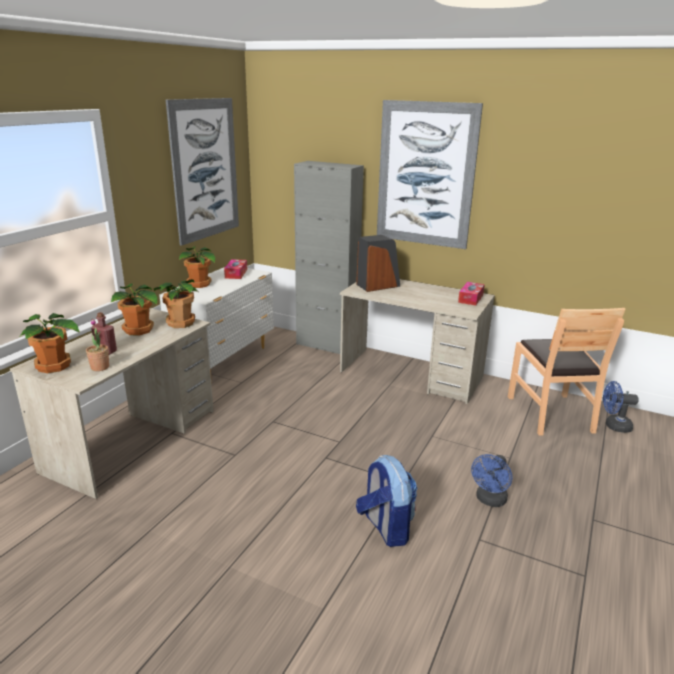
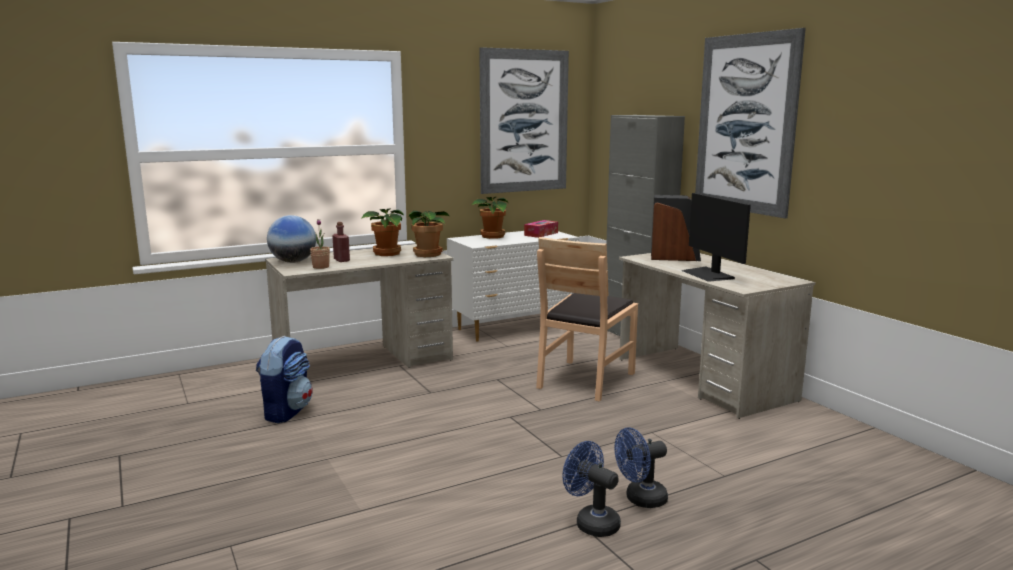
camera: 35 degrees right, 10 degrees down
potted plant [20,313,80,373] -> globe [267,215,316,263]
backpack [356,455,418,547] -> backpack moved to [256,336,313,423]
tissue box [458,282,485,305] -> none
brown chair [508,308,626,436] -> brown chair moved to [536,237,638,402]
blue fan [603,381,639,433] -> blue fan moved to [563,441,621,537]
none -> monitor [682,193,751,282]

